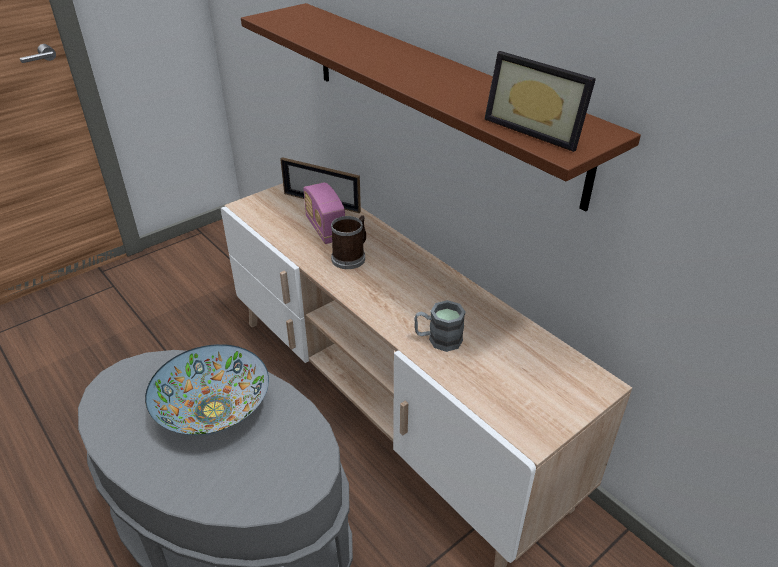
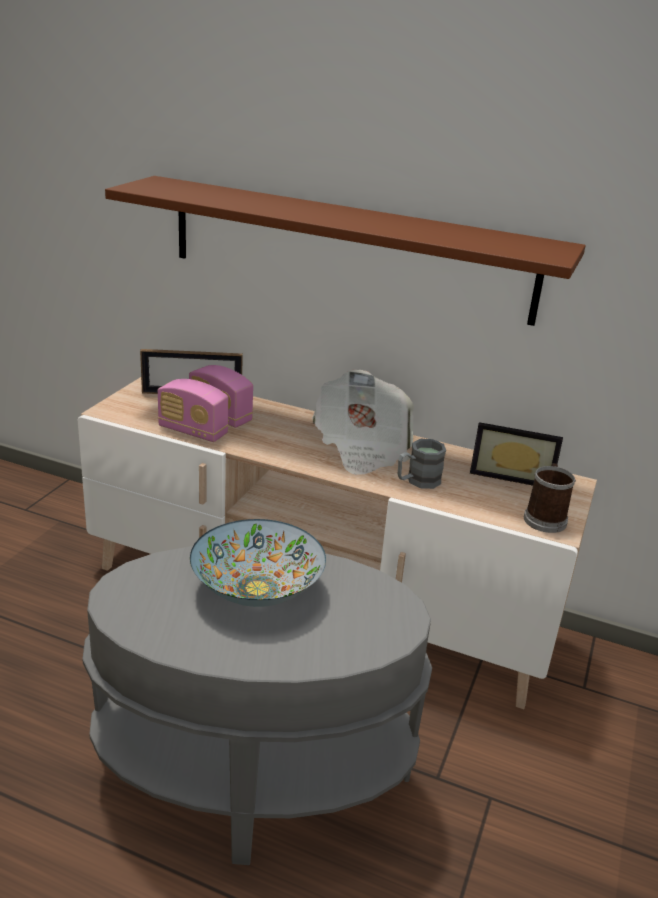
camera: 30 degrees left, 10 degrees down
mug [331,215,366,269] -> mug moved to [524,463,576,533]
picture frame [484,51,596,152] -> picture frame moved to [470,422,563,486]
none -> radio [158,379,229,442]
none -> newspaper [312,370,414,475]

